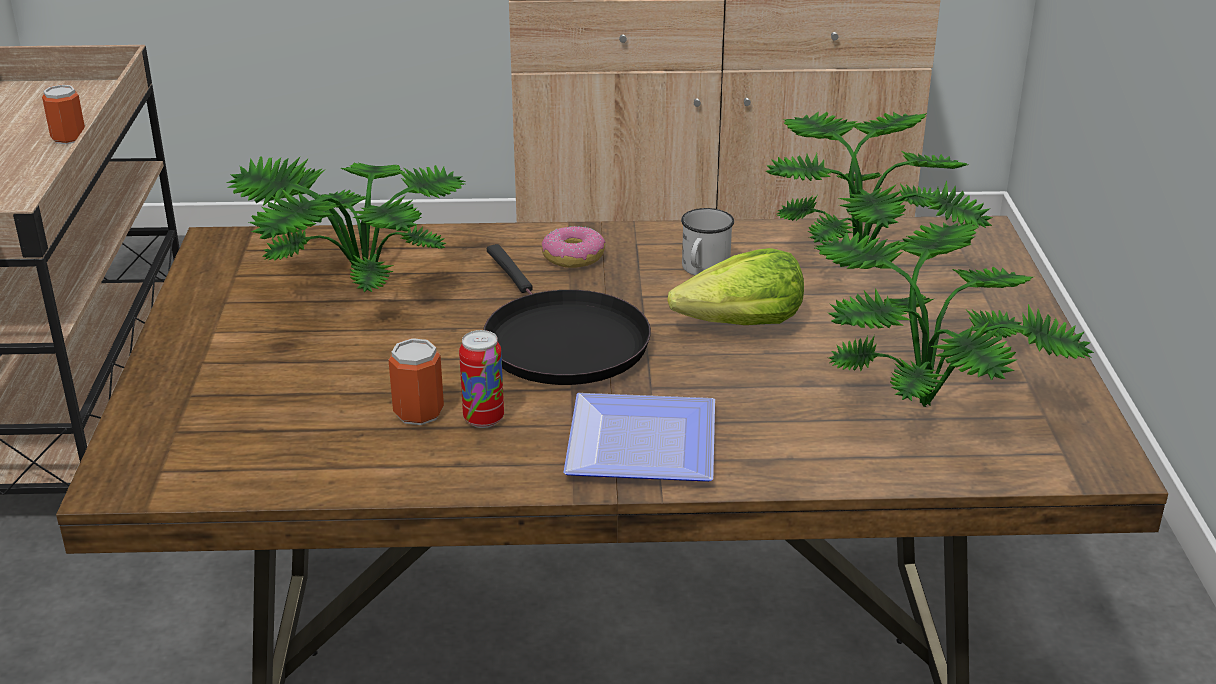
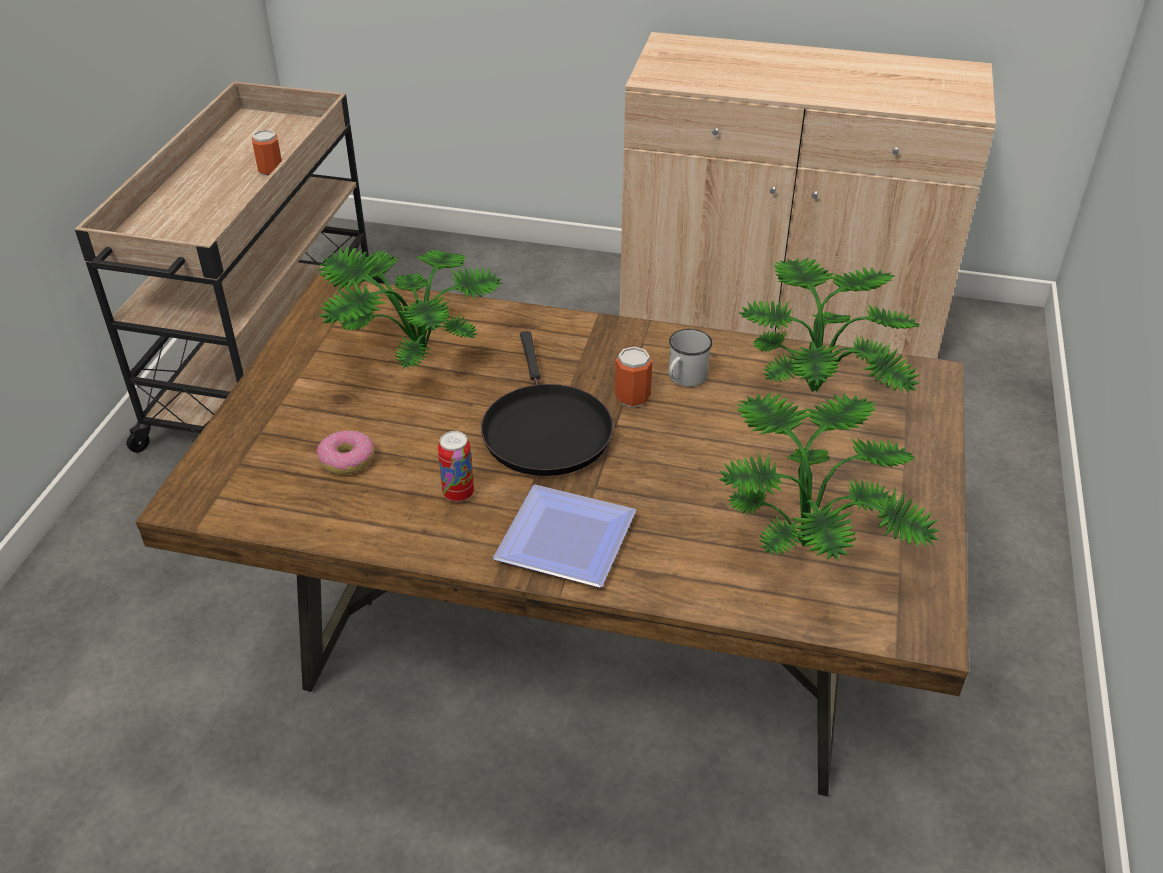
camera: 15 degrees right, 10 degrees up
can [389,338,444,425] -> can moved to [615,346,652,408]
donut [542,226,606,268] -> donut moved to [316,430,374,474]
lettuce [667,248,804,325] -> none

